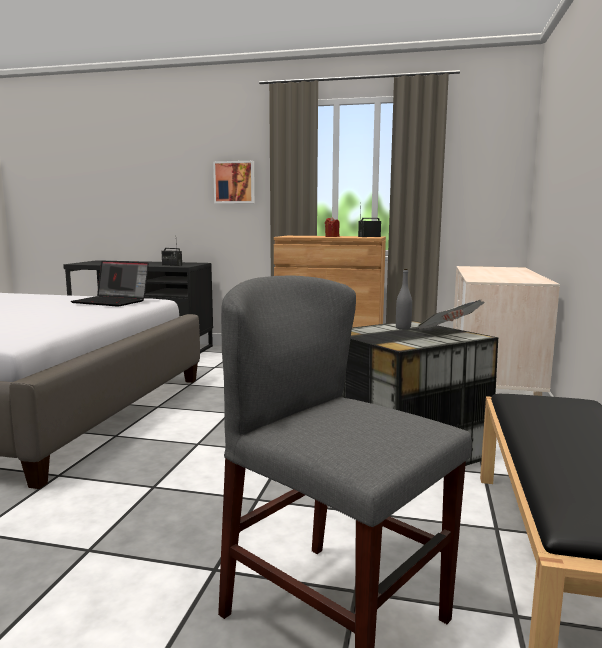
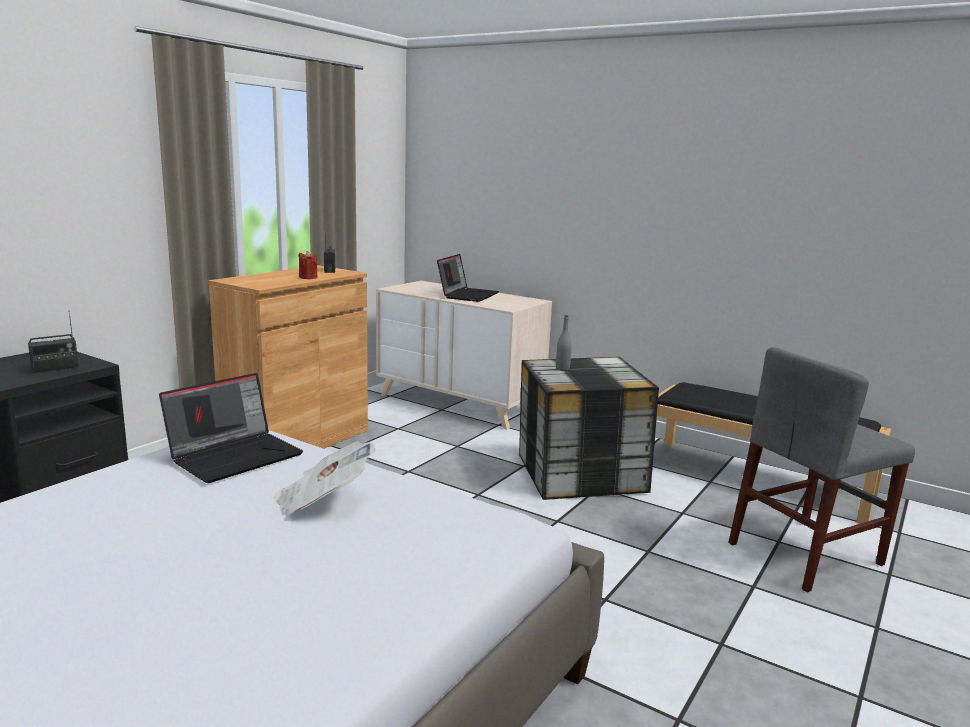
camera: 70 degrees left, 5 degrees up
picture [213,161,255,203] -> none
newspaper [415,300,484,329] -> newspaper moved to [273,441,375,514]
none -> laptop [437,254,499,302]

